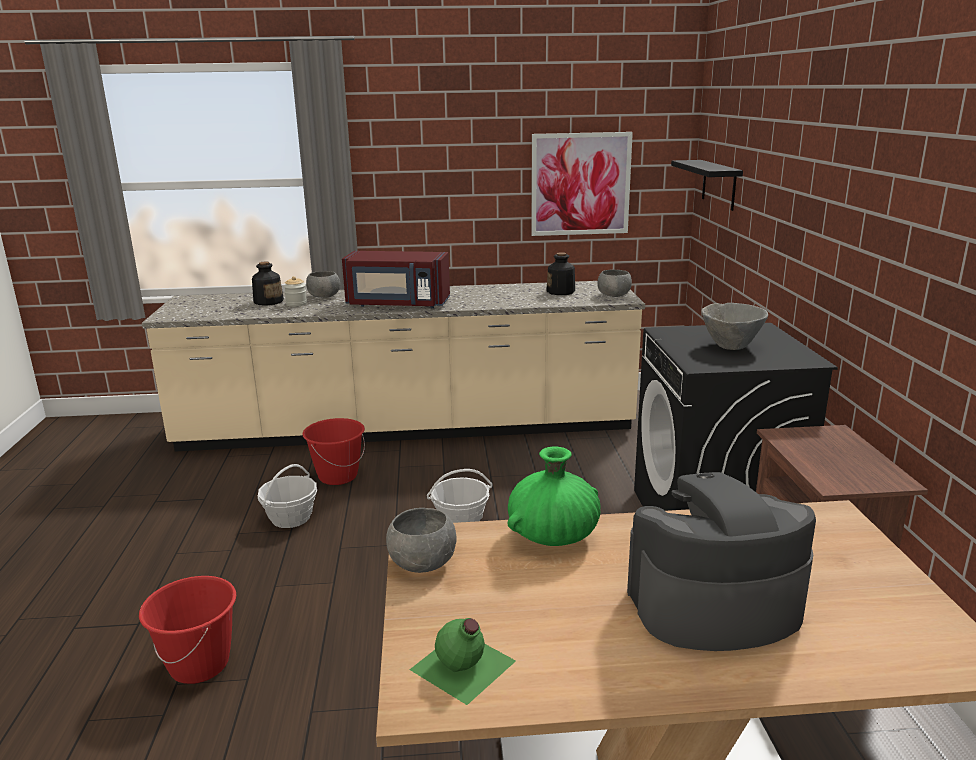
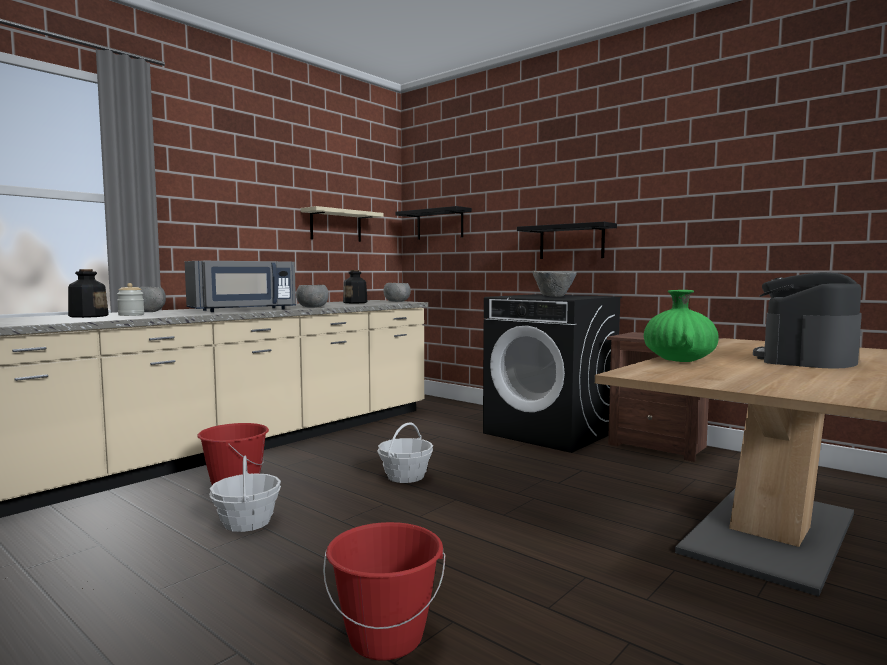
camera: 45 degrees left, 15 degrees down
red microwave [342,251,450,308] -> grey microwave [185,261,296,312]
grey bowl [386,508,457,573] -> grey bowl moved to [296,285,328,308]
green bottle [410,618,516,705] -> none
picture [531,132,633,236] -> beige shelf [301,206,383,242]
none -> black shelf [517,222,617,259]

